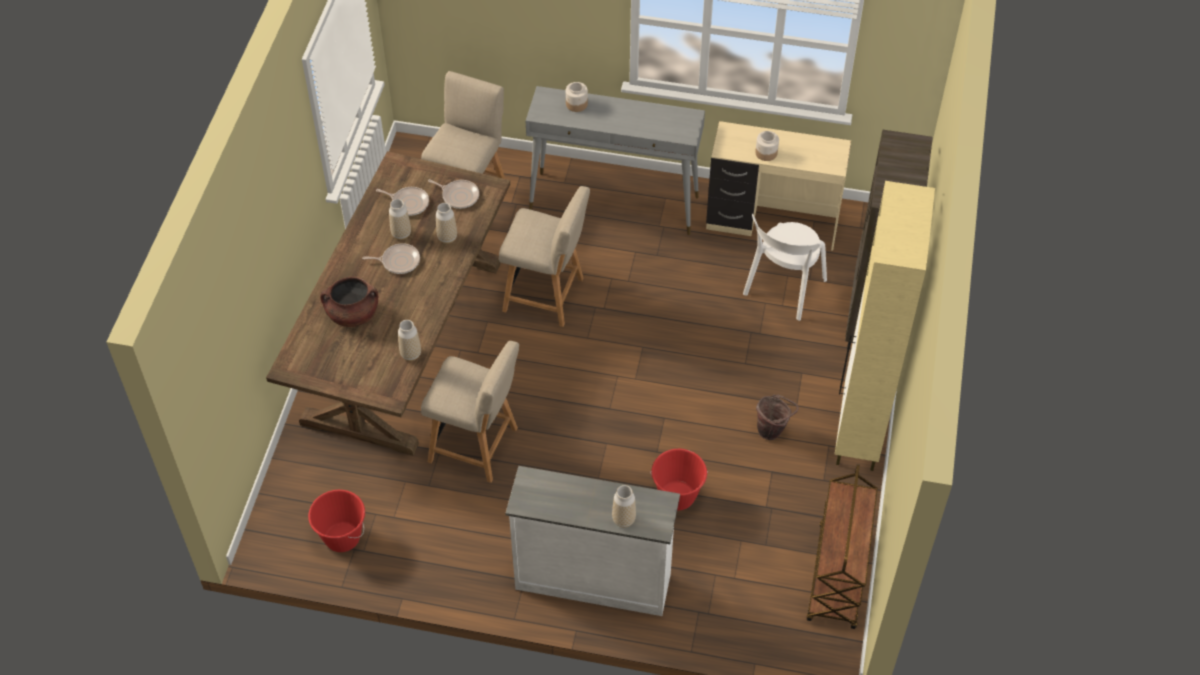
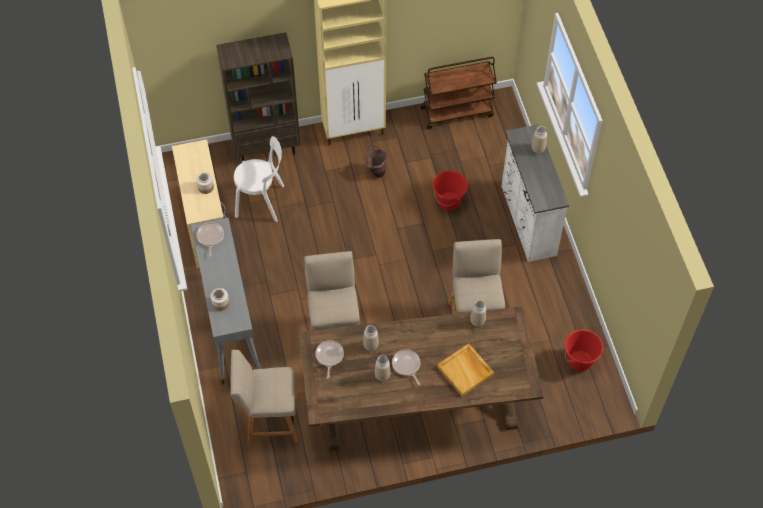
camera: 115 degrees left, 5 degrees up
brown cooking pot [320,277,378,327] -> beige tray [437,343,494,396]
frying pan [376,187,429,216] -> frying pan moved to [197,222,224,257]

